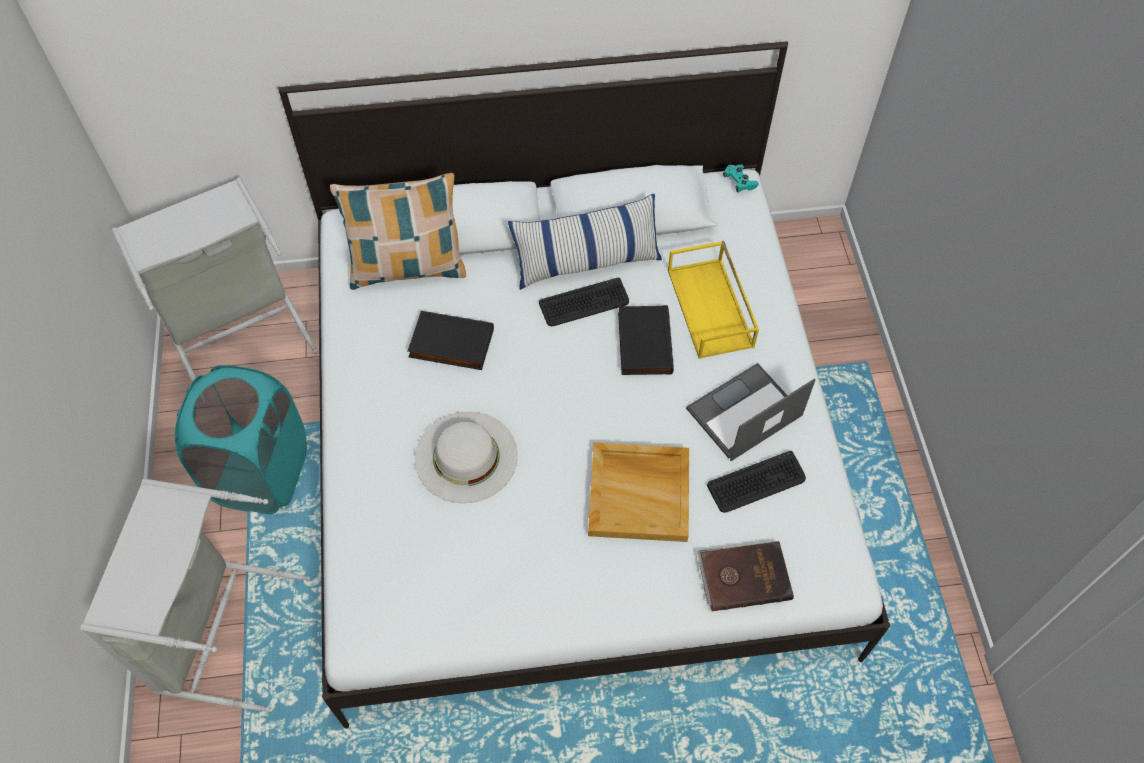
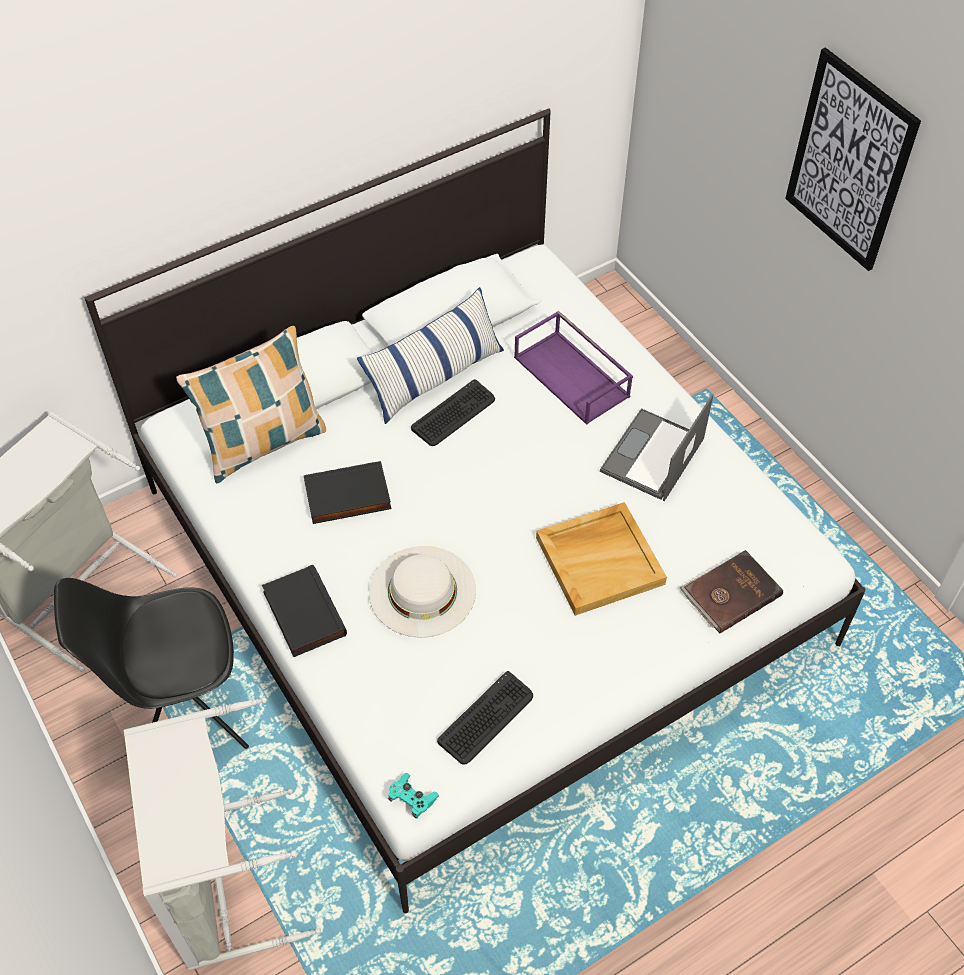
camera: 25 degrees left, 5 degrees down
turquoise laundry basket [175,365,307,514] -> black chair [54,578,249,749]
black book [618,305,674,375] -> black book moved to [262,565,347,657]
yellow tray [668,241,759,359] -> purple tray [514,311,633,425]
keyboard [707,451,806,513] -> keyboard moved to [437,671,533,765]
turquoise game controller [723,164,759,193] -> turquoise game controller moved to [388,773,439,819]
none -> picture [785,48,921,271]

